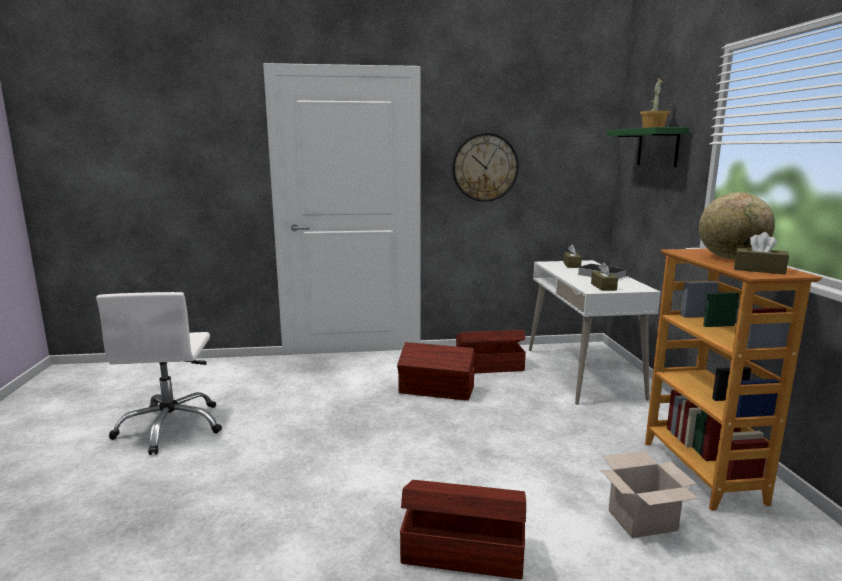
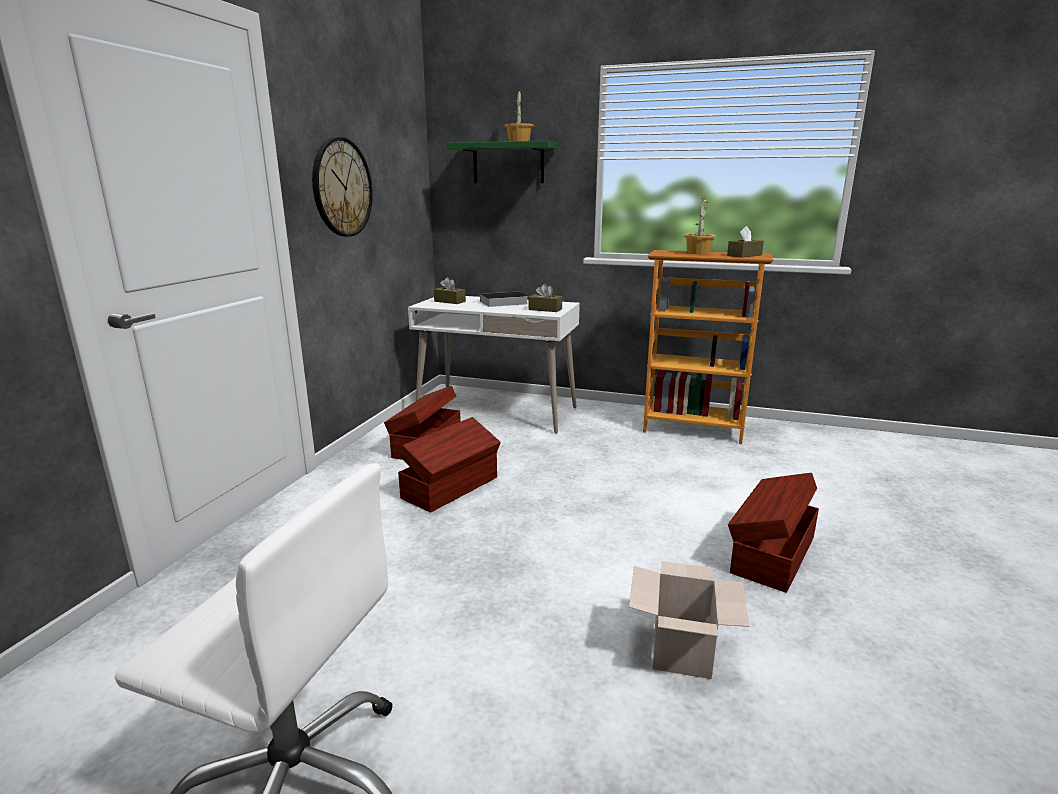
camera: 65 degrees left, 5 degrees up
cardboard box [600,451,699,538] -> cardboard box moved to [629,561,750,679]
globe [699,193,775,259] -> potted plant [684,198,716,254]

